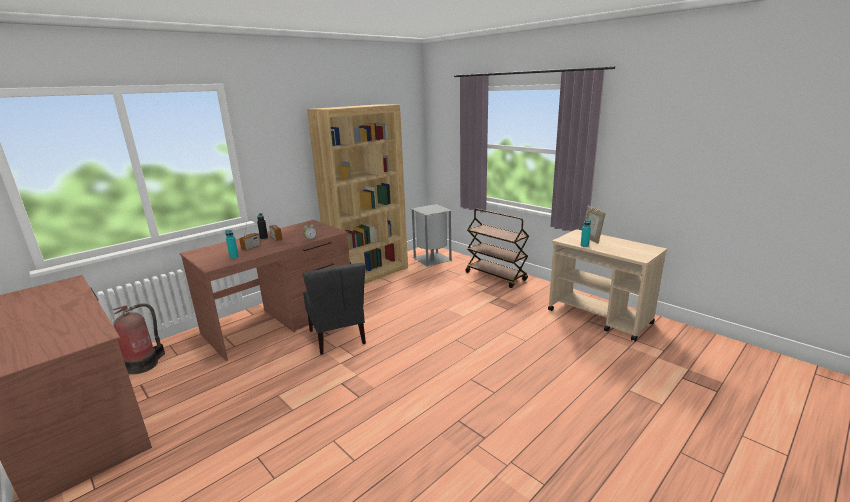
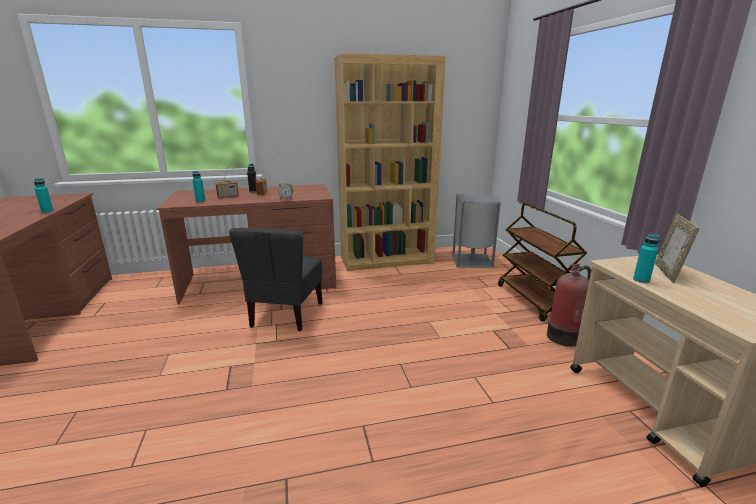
camera: 30 degrees right, 0 degrees up
fire extinguisher [112,303,165,374] -> fire extinguisher moved to [547,264,591,347]
none -> turquoise bottle [34,178,54,213]

